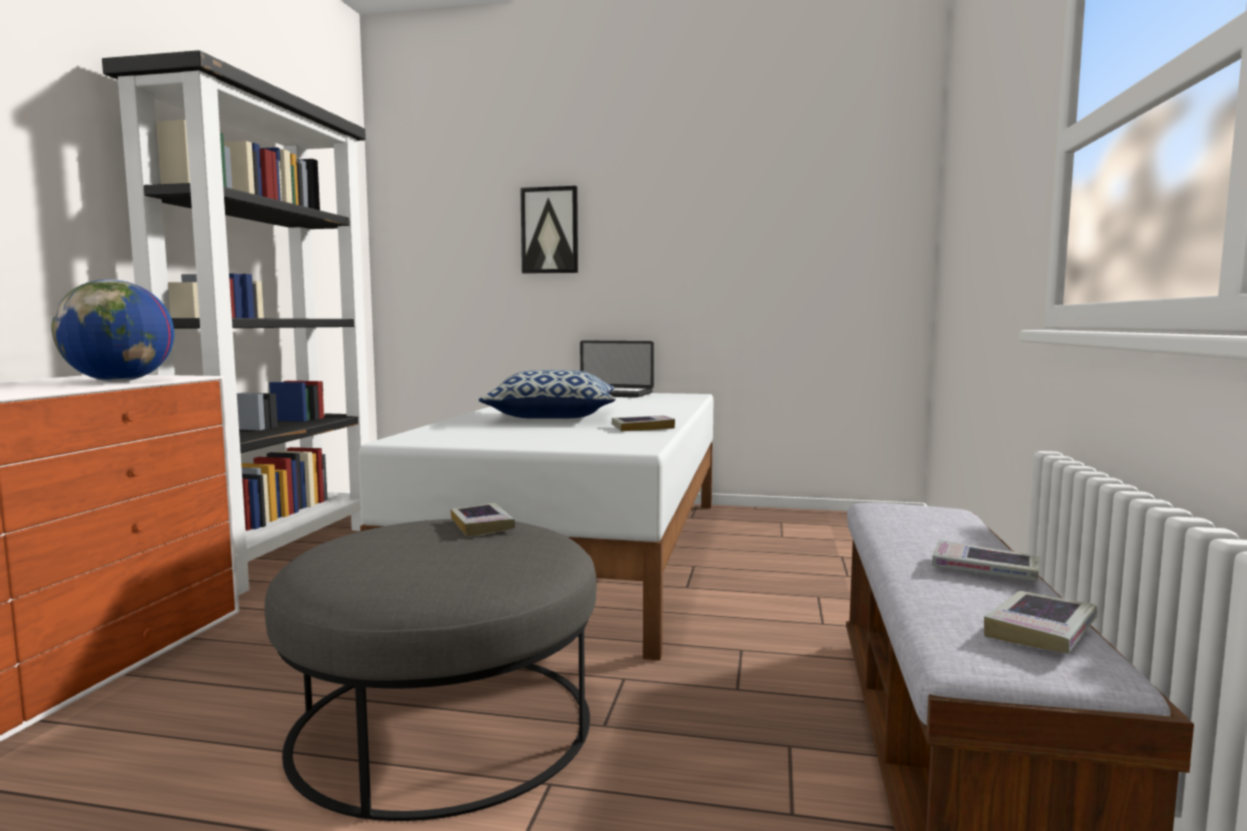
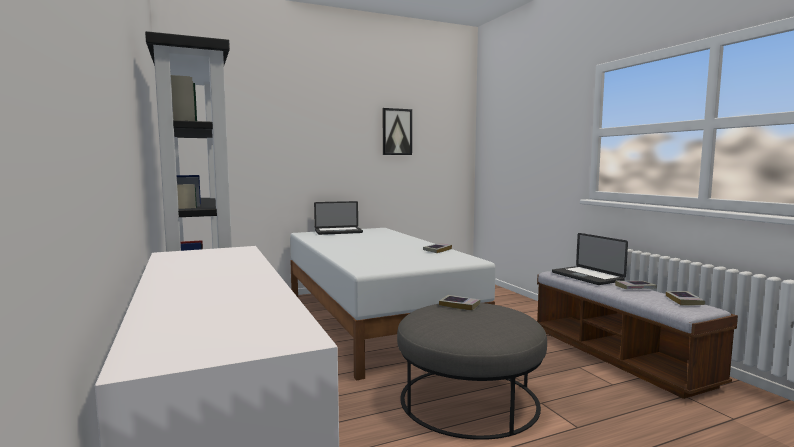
camera: 35 degrees left, 0 degrees up
globe [52,279,174,382] -> none
pillow [479,370,616,419] -> none
picture [520,186,578,274] -> picture moved to [383,108,412,155]
none -> laptop [552,233,628,285]

